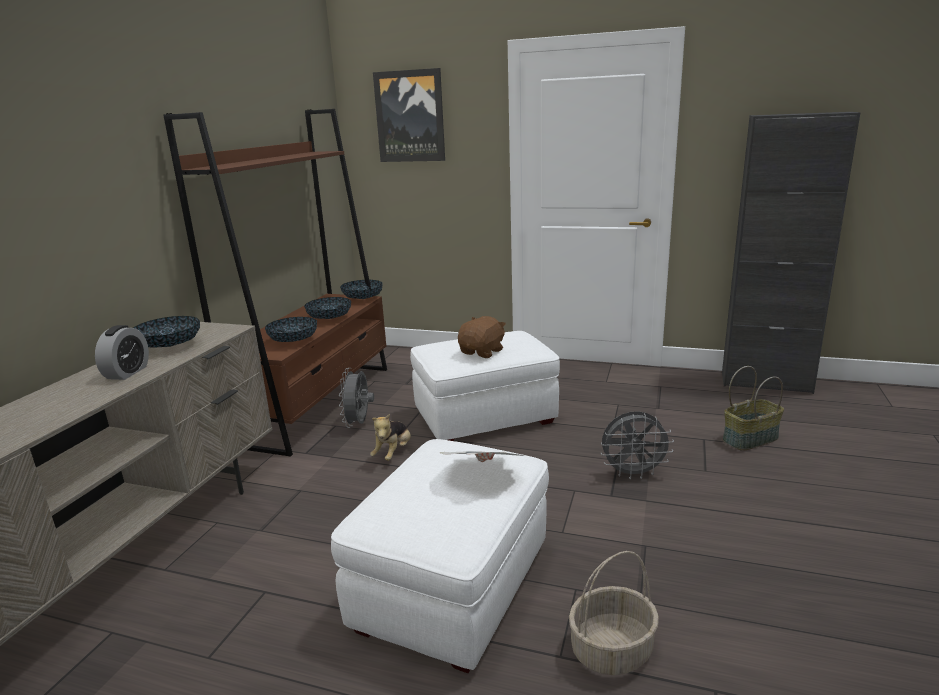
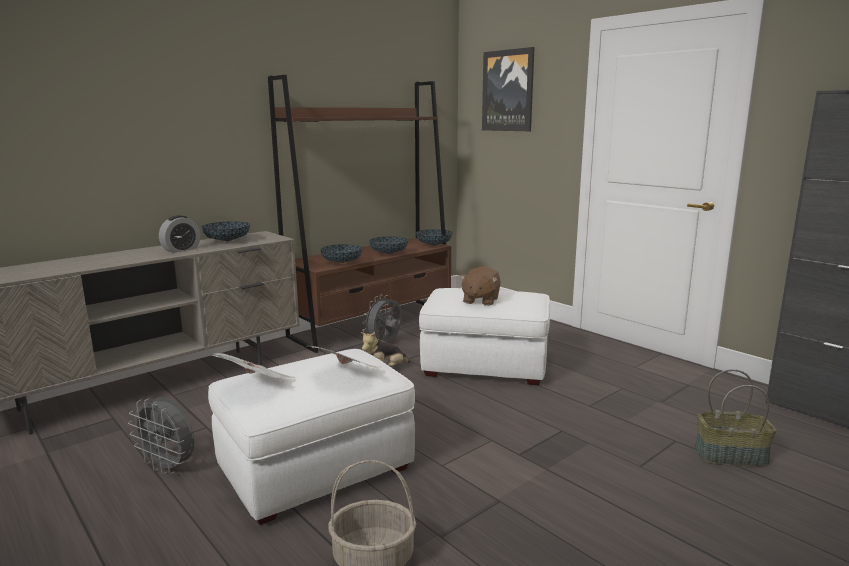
camera: 30 degrees right, 5 degrees down
brown plush toy [458,316,506,358] -> brown plush toy turned 135 degrees clockwise [459,266,501,306]
grey fan [601,411,674,479] -> grey fan moved to [128,397,194,474]
none -> newspaper [211,353,296,379]

